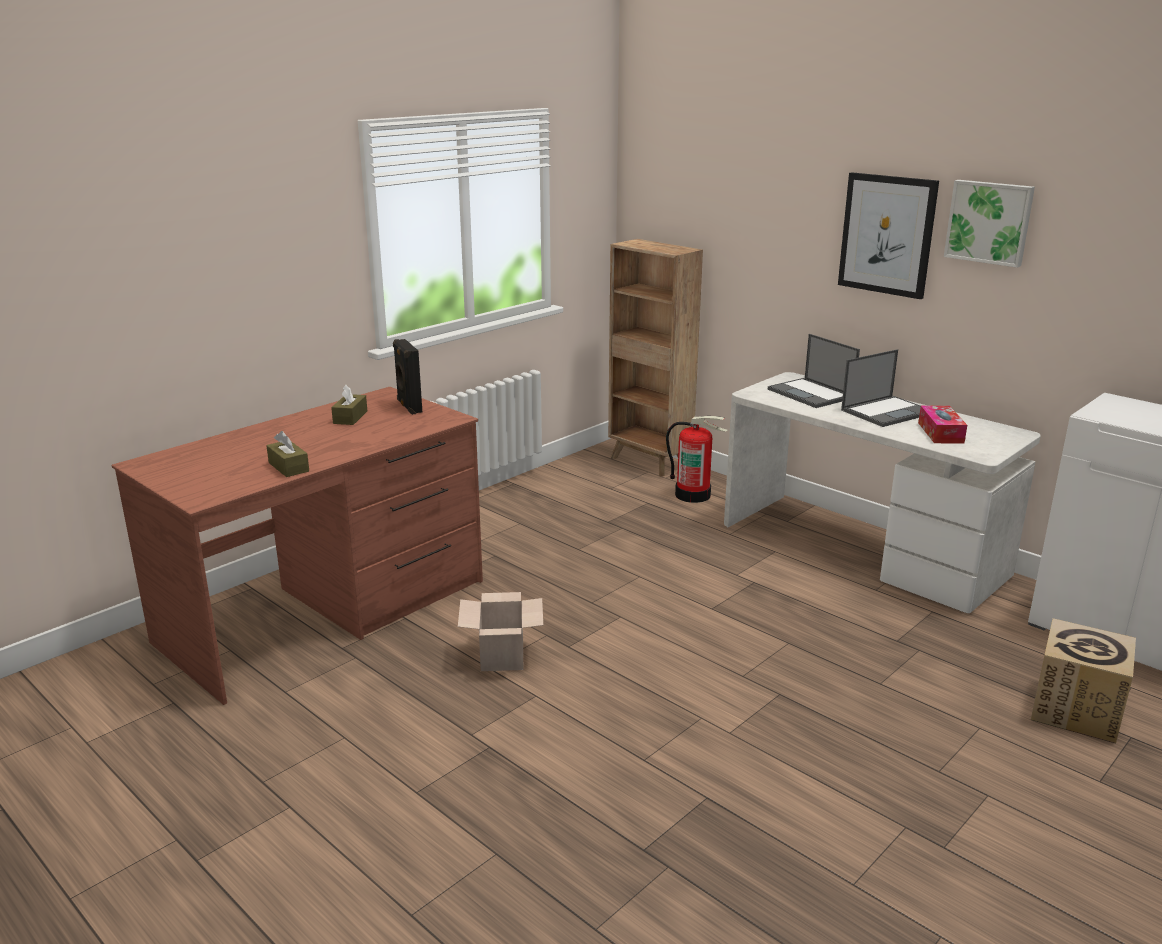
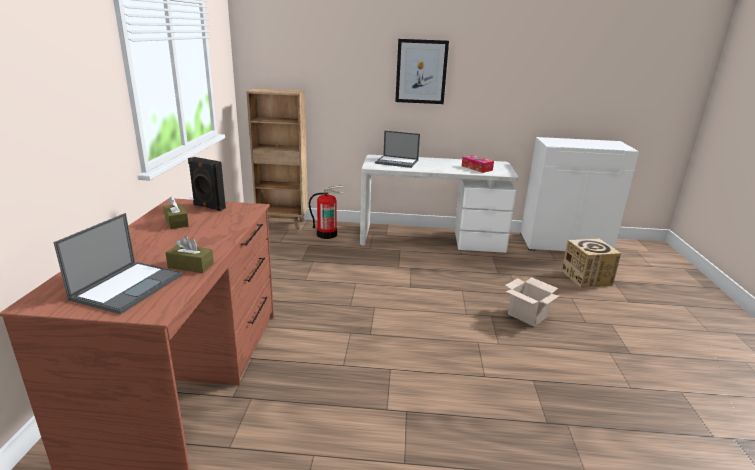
camera: 40 degrees left, 0 degrees up
cardboard box [458,592,543,671] -> cardboard box moved to [505,277,559,327]
laptop [841,349,921,427] -> laptop moved to [53,213,182,314]
picture [944,180,1035,268] -> none

